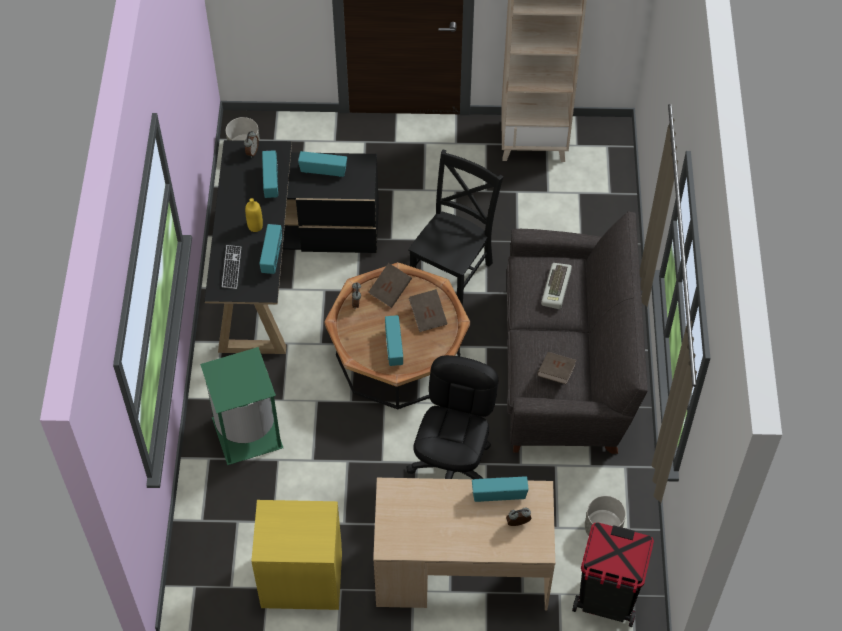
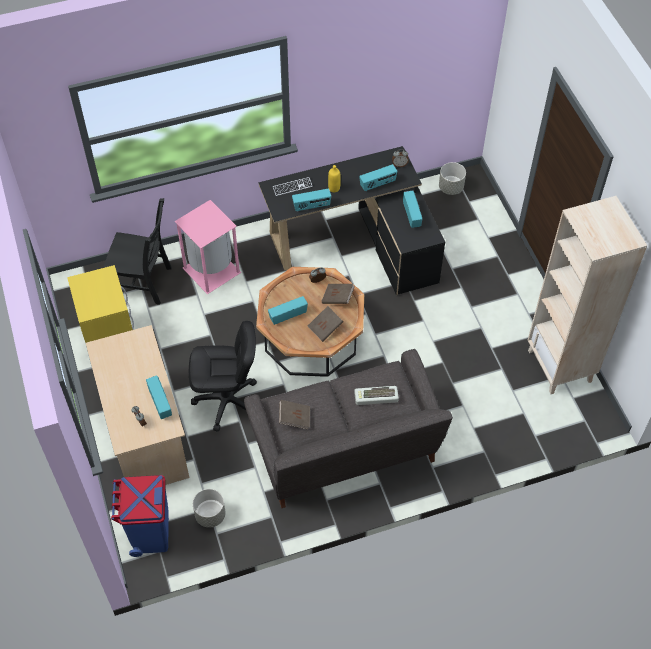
camera: 70 degrees right, 0 degrees up
green trash can [200,347,283,465] -> pink trash can [174,200,241,294]
black chair [408,149,503,306] -> black chair moved to [103,198,172,305]
black trash can [572,523,654,627] -> blue trash can [111,475,169,557]

